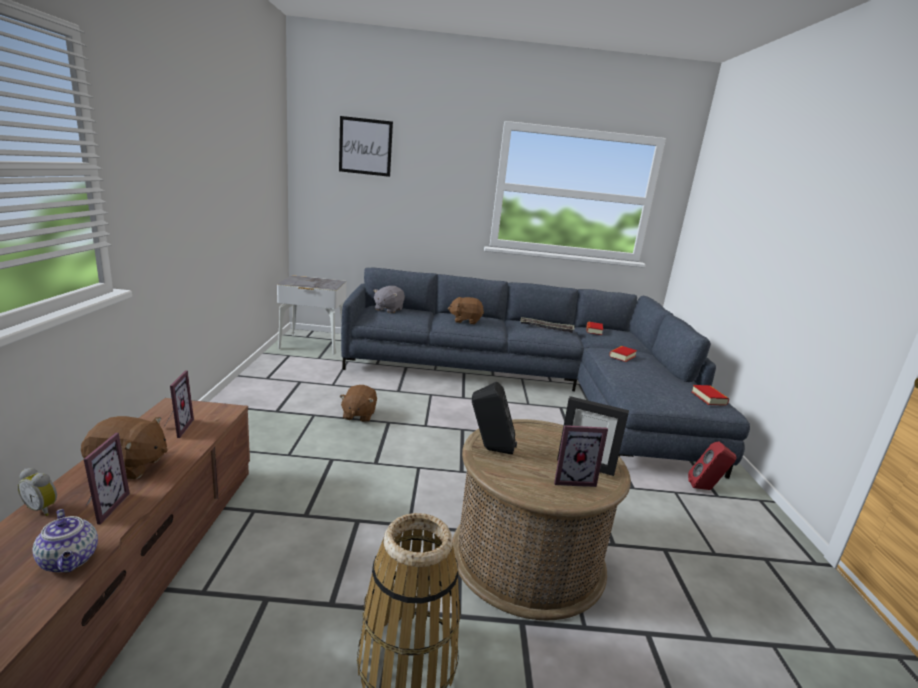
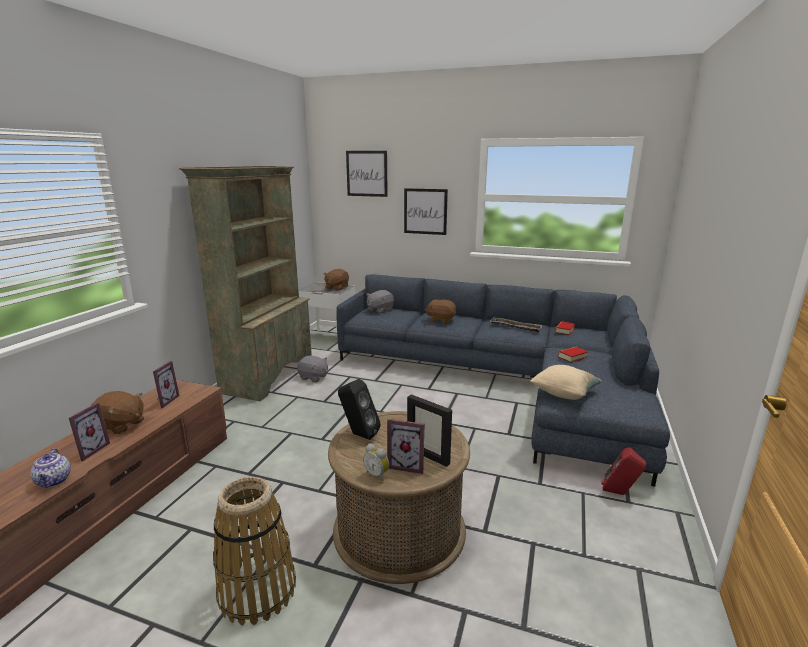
camera: 20 degrees right, 0 degrees up
alarm clock [18,468,57,516] -> alarm clock moved to [363,444,389,481]
brown plush toy [340,385,377,422] -> brown plush toy moved to [323,269,349,290]
book [691,385,729,406] -> none
none -> green bookcase [179,166,312,401]
none -> grey plush toy [297,356,328,382]
none -> picture [404,188,448,235]
none -> beige pillow [530,365,602,400]

